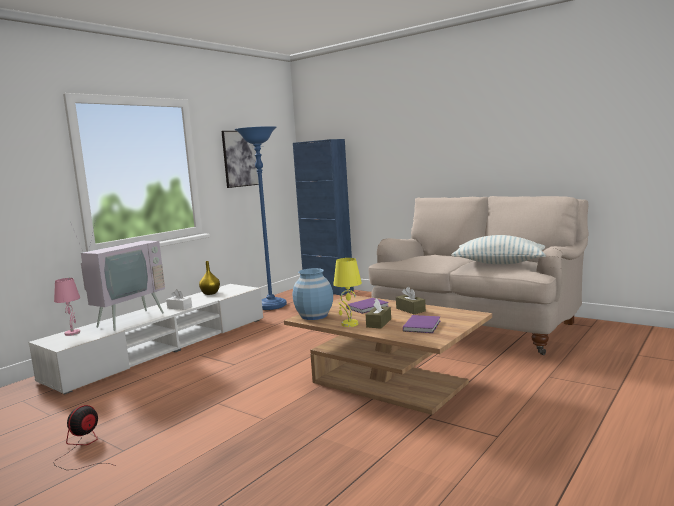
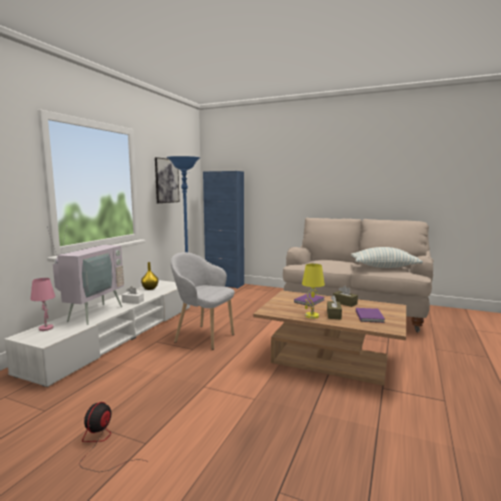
camera: 15 degrees left, 0 degrees up
blue vase [293,268,333,320] -> none
none -> grey armchair [171,252,234,350]

